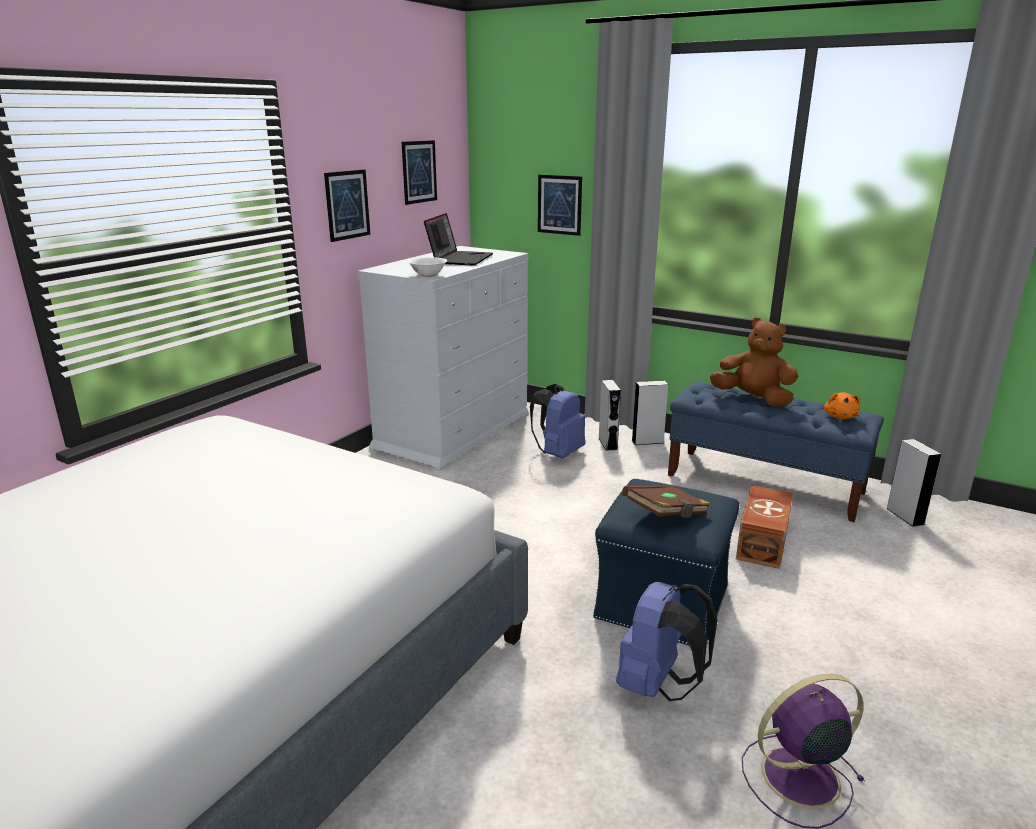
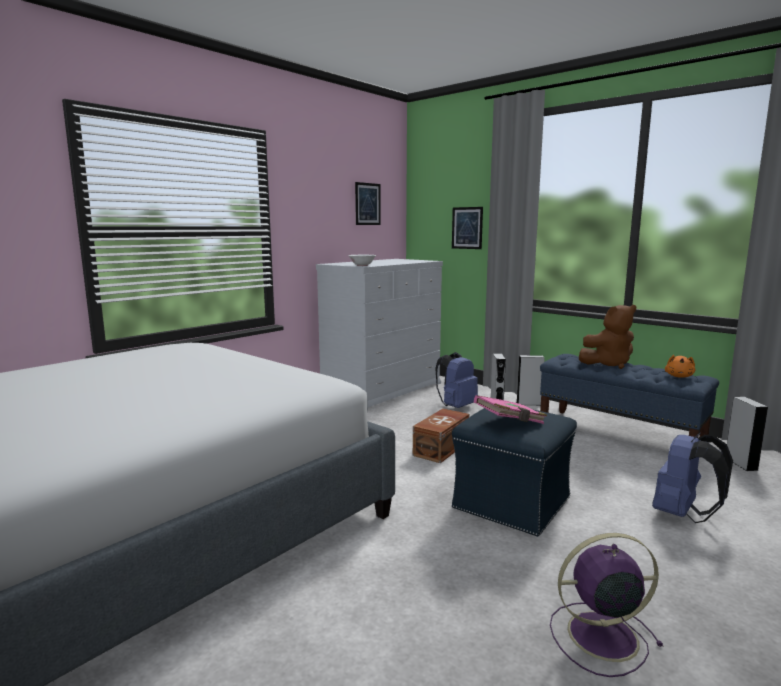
camera: 10 degrees right, 10 degrees down
picture [324,169,370,242] -> none
laptop [424,213,493,266] -> none
blue backpack [616,582,717,701] -> blue backpack moved to [652,433,733,523]
brown book [622,485,711,518] -> pink book [474,395,547,424]
brown plush toy [710,318,798,407] -> brown plush toy turned 120 degrees clockwise [579,305,636,369]
brown storage box [736,486,793,569] -> brown storage box moved to [413,409,469,463]

